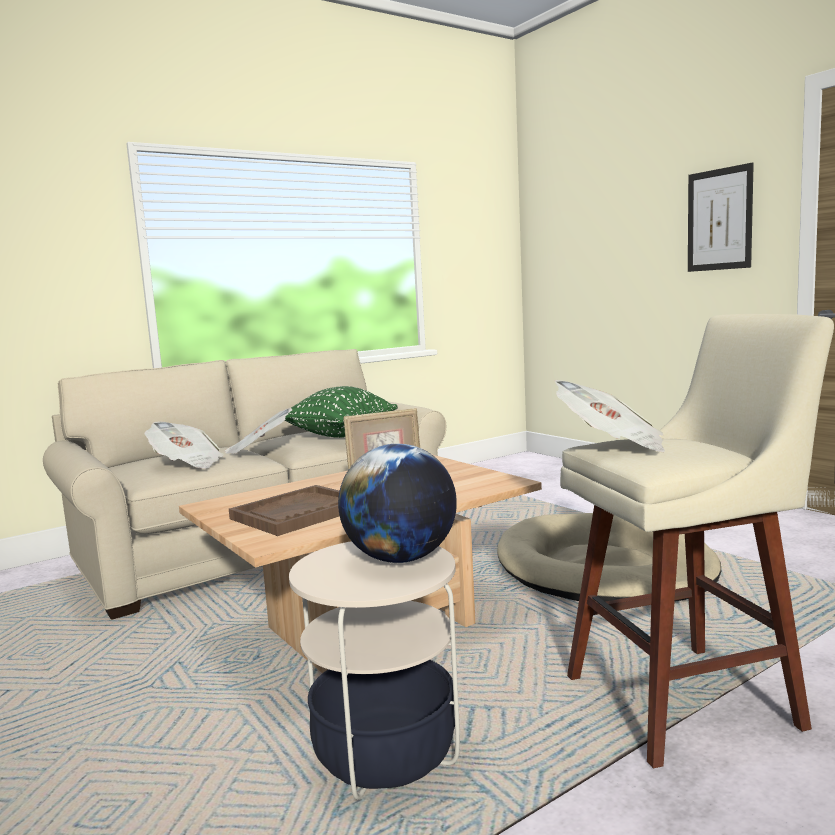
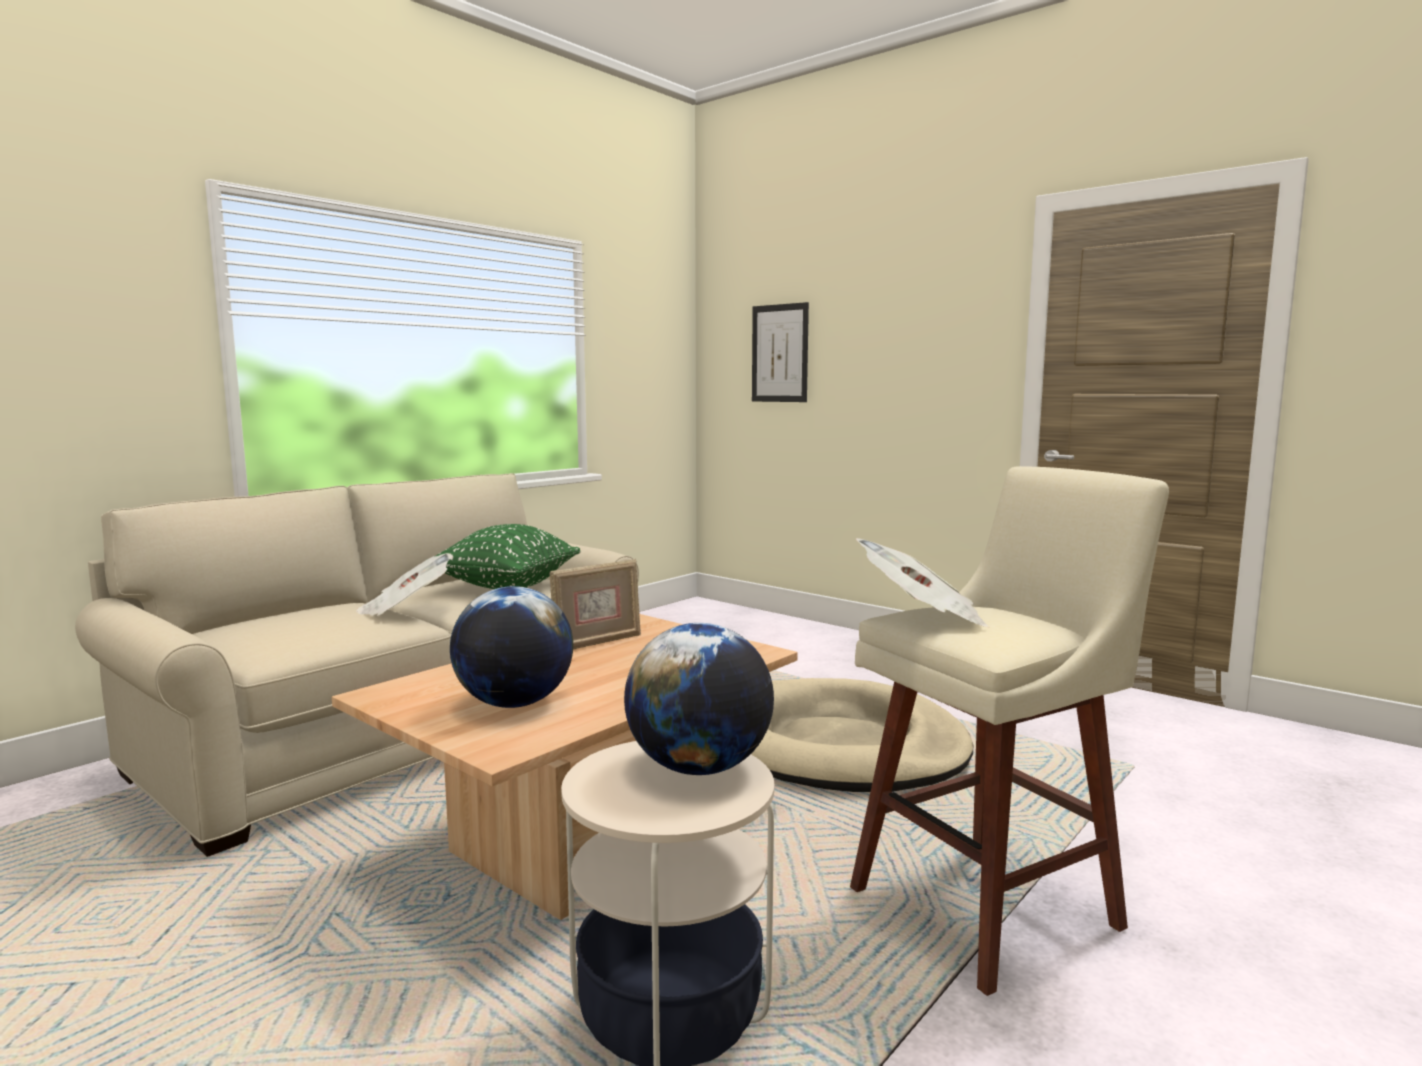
camera: 15 degrees left, 0 degrees up
newspaper [144,421,224,469] -> none
brown tray [229,485,340,536] -> globe [450,586,573,708]
picture [688,162,754,272] -> picture moved to [752,302,809,402]

